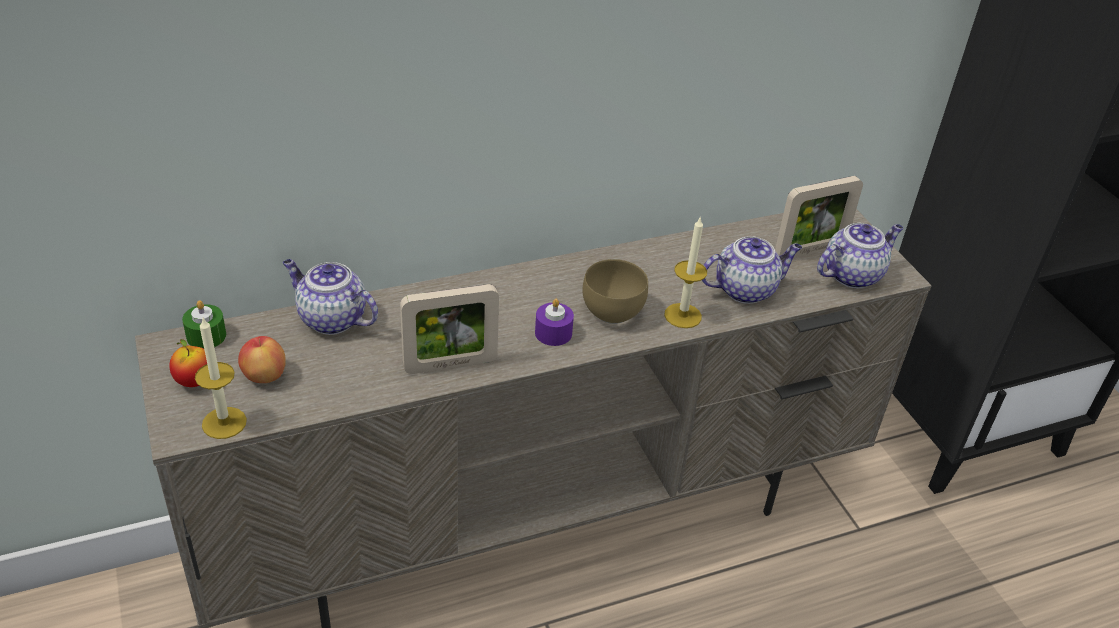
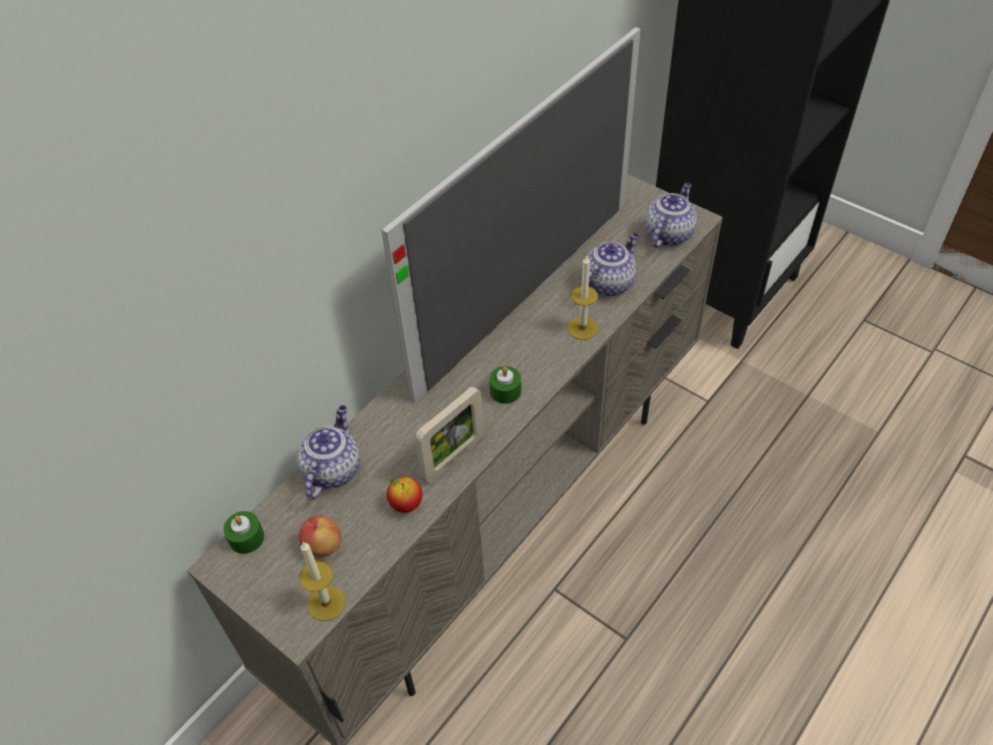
camera: 25 degrees left, 10 degrees up
apple [169,339,207,387] -> apple moved to [387,477,423,513]
teapot [283,259,378,335] -> teapot turned 105 degrees clockwise [297,405,360,500]
purple candle [535,299,574,346] -> green candle [489,366,521,404]
brown bowl [582,259,648,324] -> none
picture frame [775,176,863,258] -> none
none -> television [381,27,641,403]

